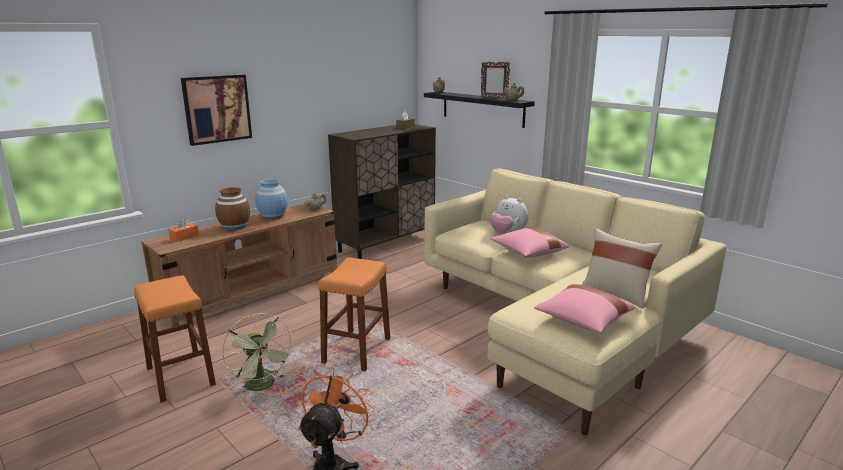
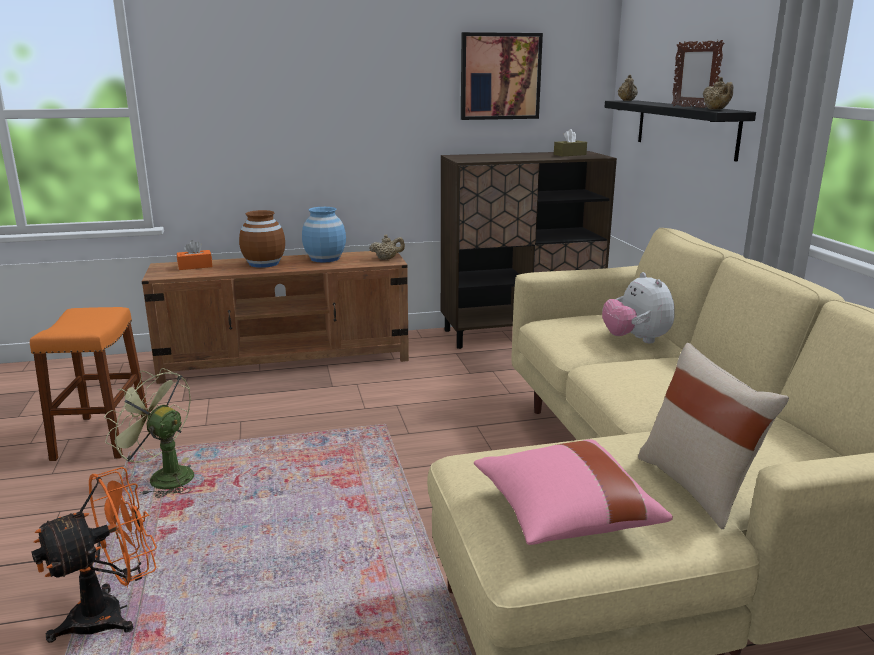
camera: 30 degrees right, 0 degrees up
picture [181,75,252,146] -> picture moved to [461,32,543,120]
green fan [222,313,294,397] -> green fan turned 120 degrees clockwise [104,368,194,498]
orange stool [318,258,390,371] -> none
pink pillow [491,227,569,258] -> none

